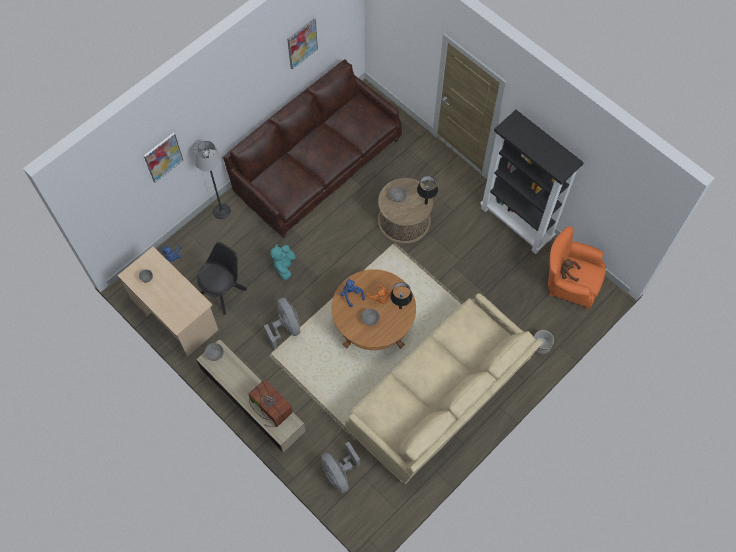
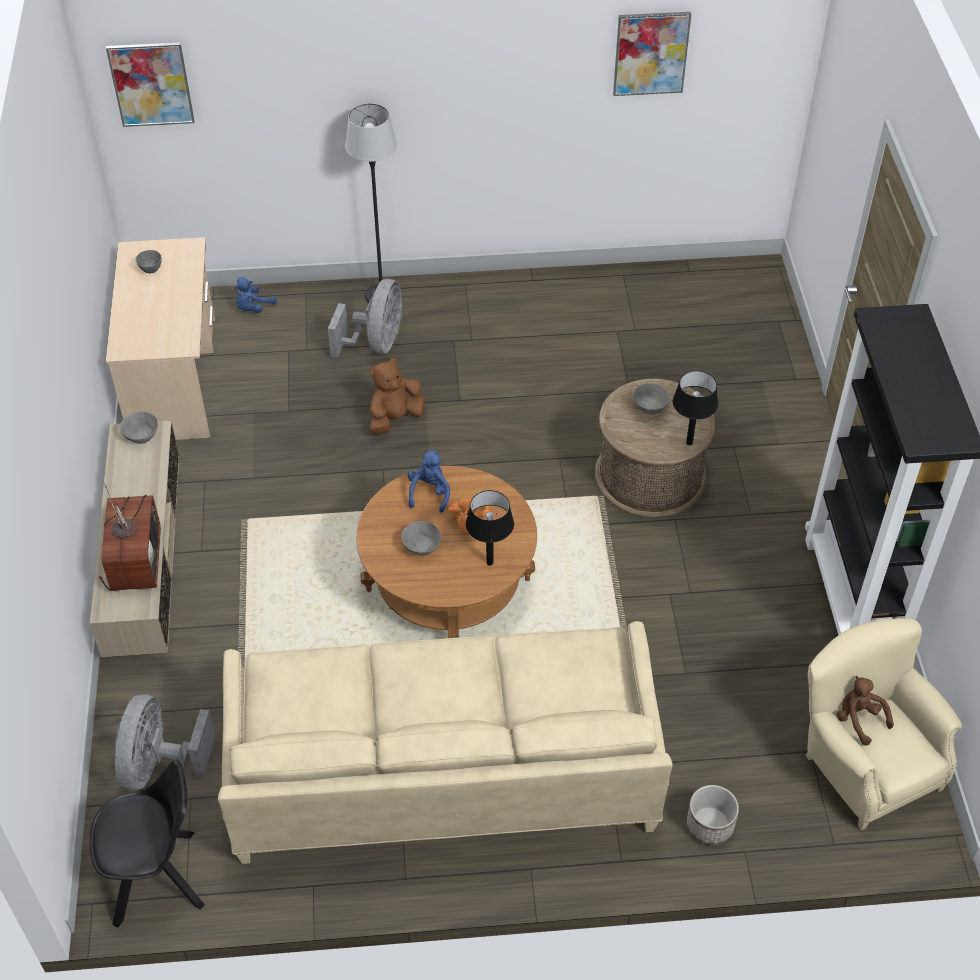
camera: 40 degrees right, 15 degrees down
picture [144,133,183,183] -> picture moved to [106,42,194,127]
black chair [197,242,247,315] -> black chair moved to [90,760,205,927]
brown sofa [223,59,402,239] -> none
grey fan [264,298,301,350] -> grey fan moved to [328,279,402,358]
turquoise plush toy [270,244,296,280] -> brown plush toy [370,359,425,434]
orange armchair [548,226,606,310] -> beige armchair [805,618,962,830]

